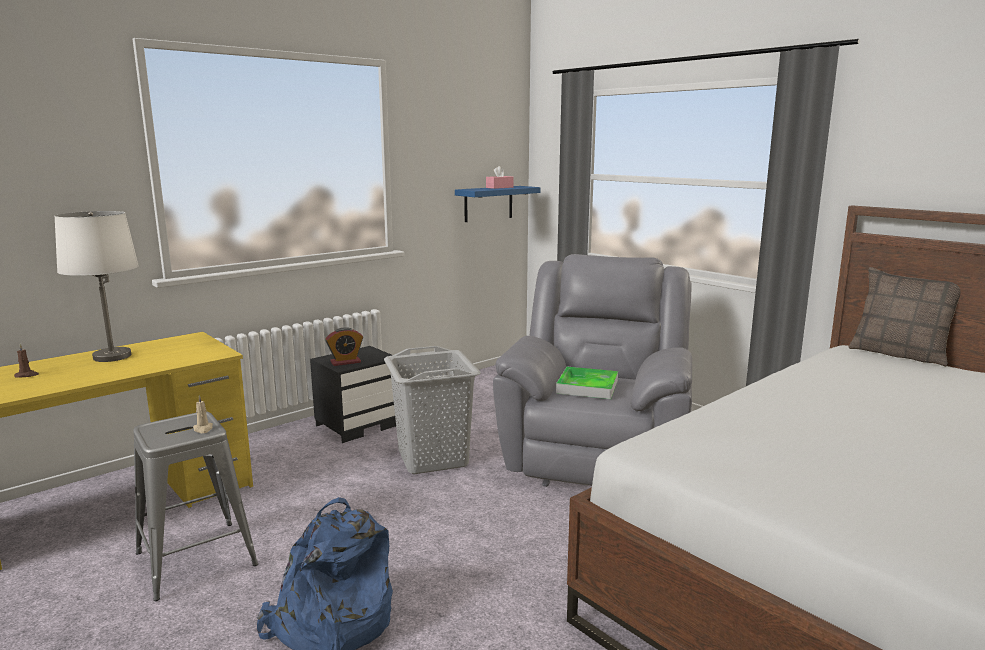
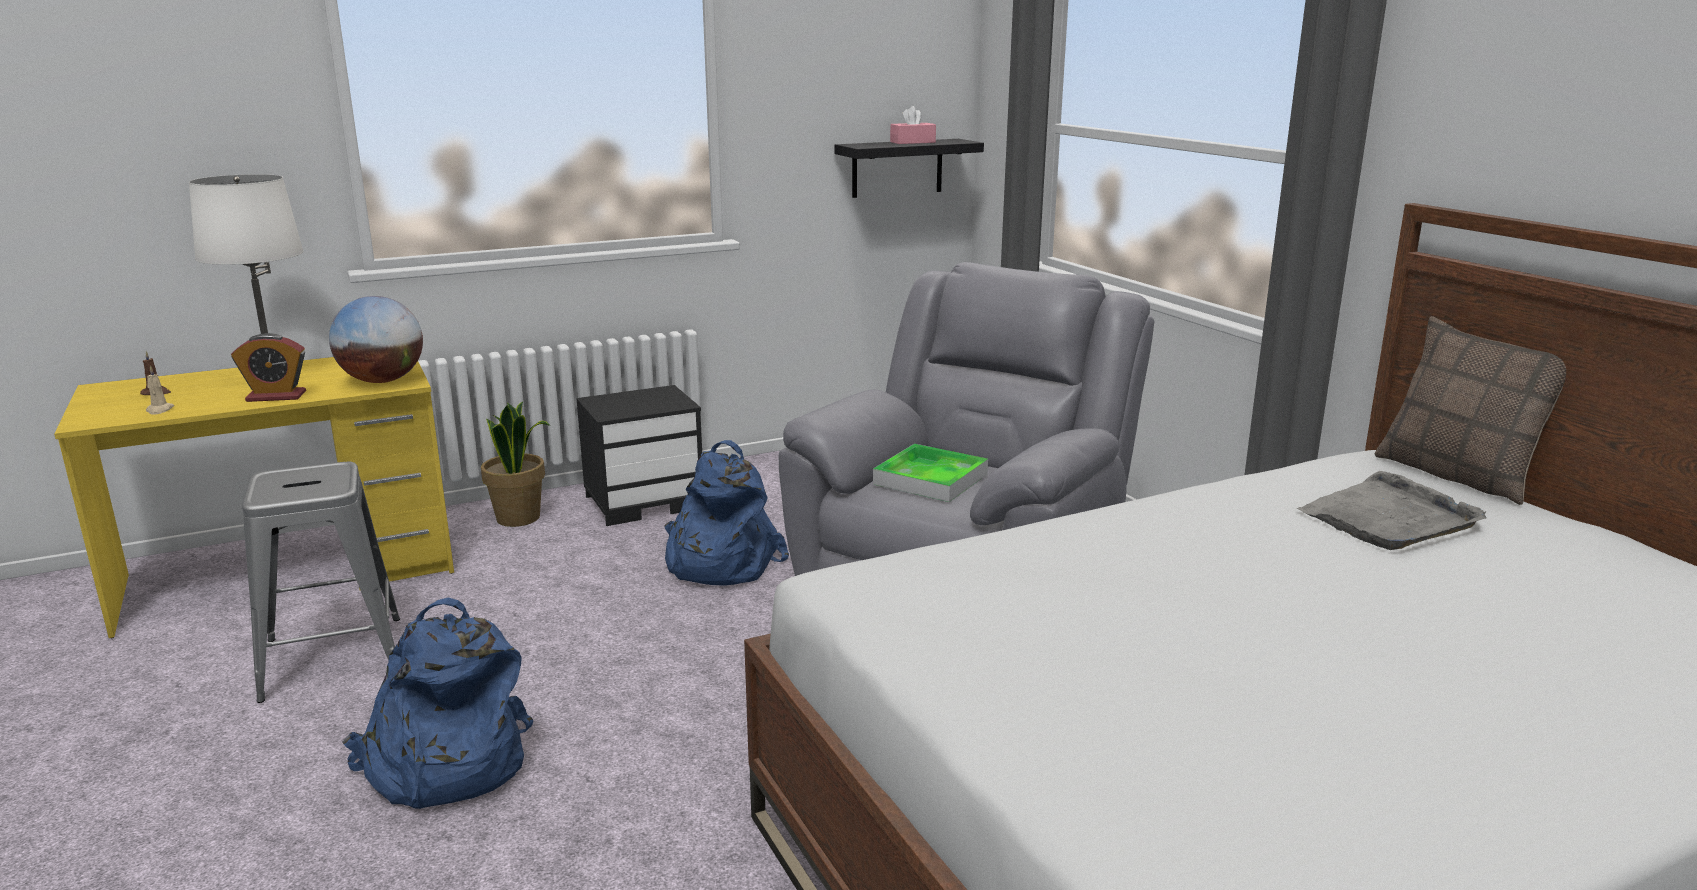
camera: 15 degrees right, 5 degrees up
beige candle [193,395,213,433] -> beige candle moved to [146,366,174,414]
alarm clock [325,327,363,366] -> alarm clock moved to [231,333,306,402]
grey laundry basket [384,346,481,474] -> blue backpack [664,440,789,586]
blue shelf [455,186,541,222] -> black shelf [834,139,984,198]
none -> globe [329,296,423,383]
none -> potted plant [481,402,550,527]
none -> grey tray [1297,471,1487,550]

